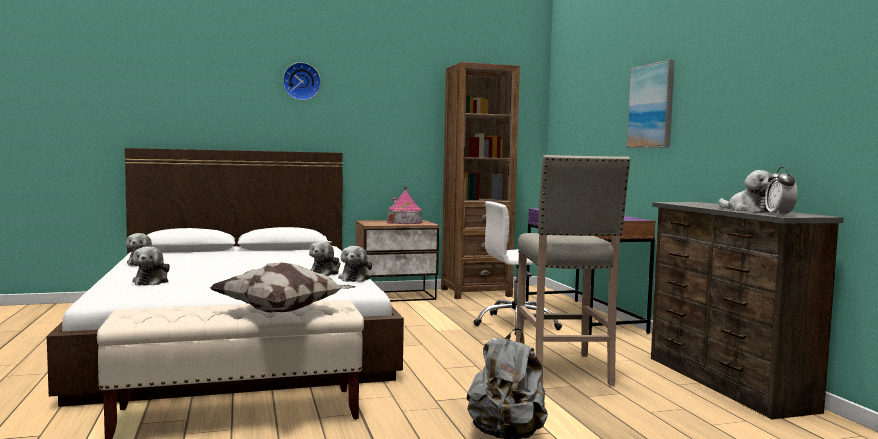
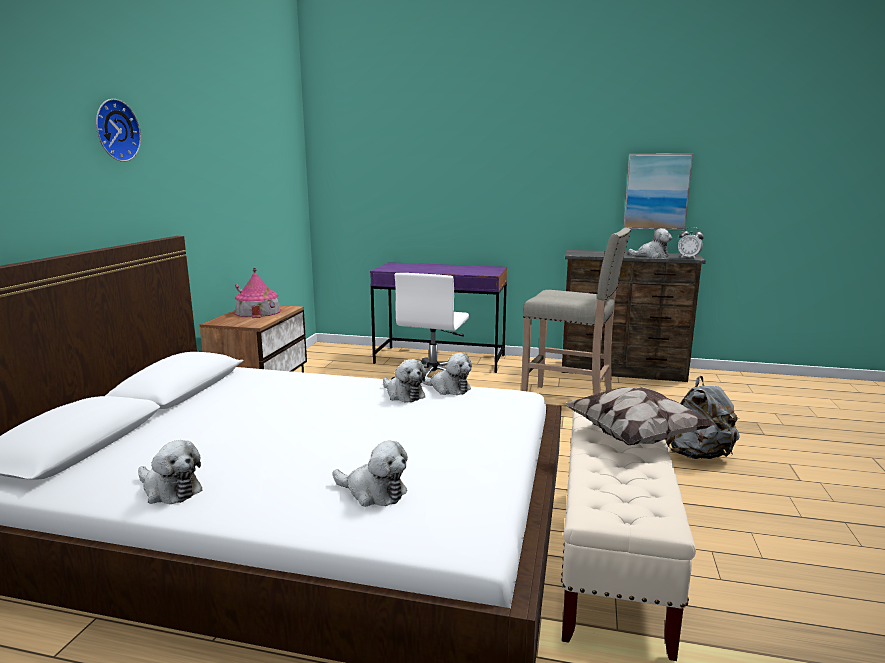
camera: 60 degrees left, 10 degrees up
brown bookcase [441,62,520,299] -> none
picture [626,60,675,148] -> picture moved to [623,153,693,230]

